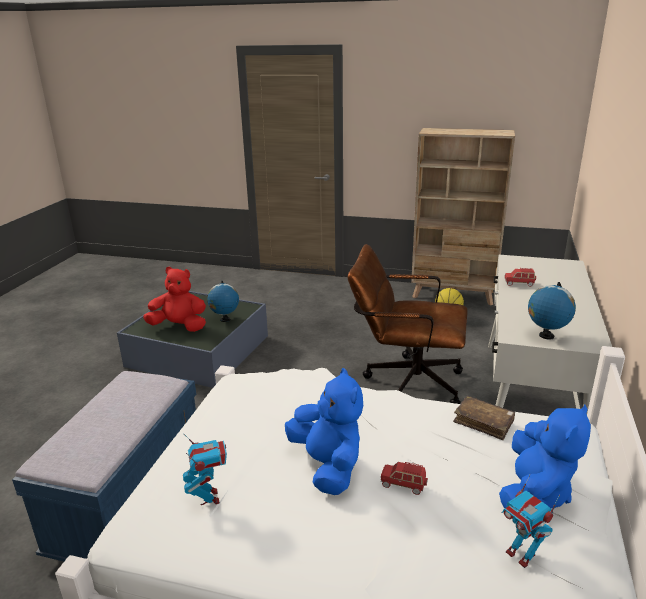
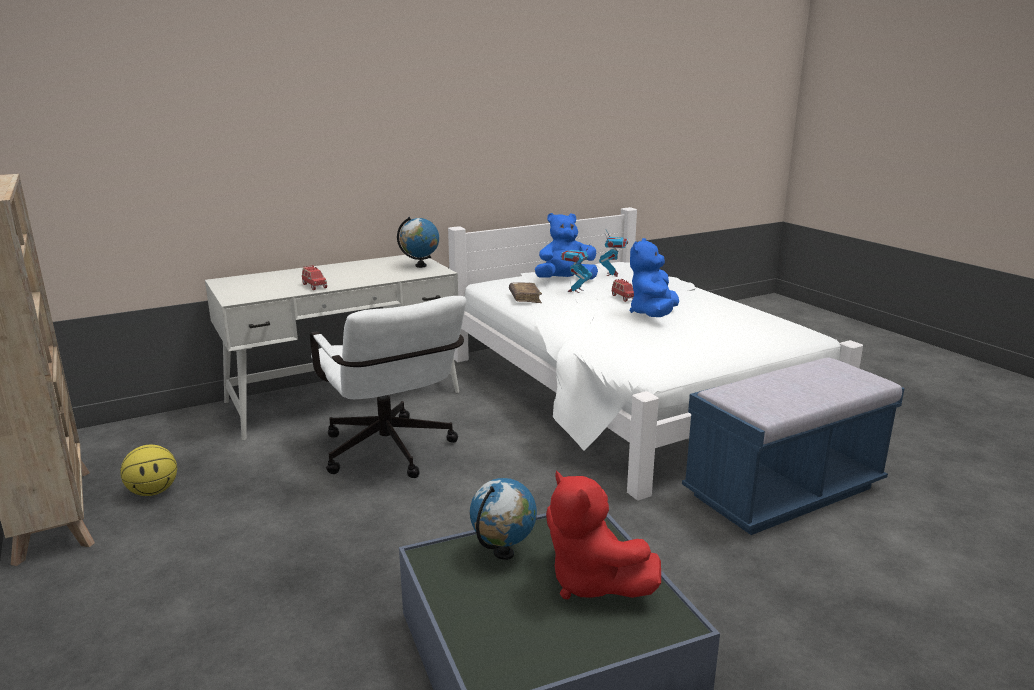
camera: 135 degrees left, 5 degrees down
toy robot [183,434,227,505] -> toy robot moved to [561,243,592,293]
brown office chair [347,244,468,404] -> white office chair [310,296,467,478]

